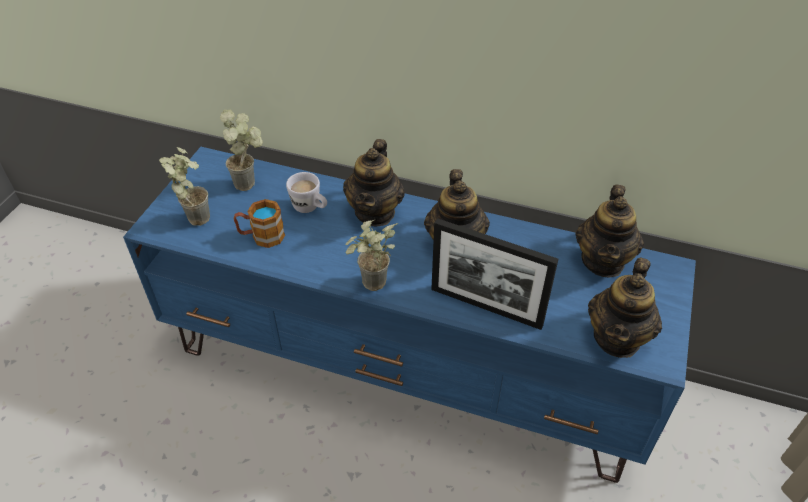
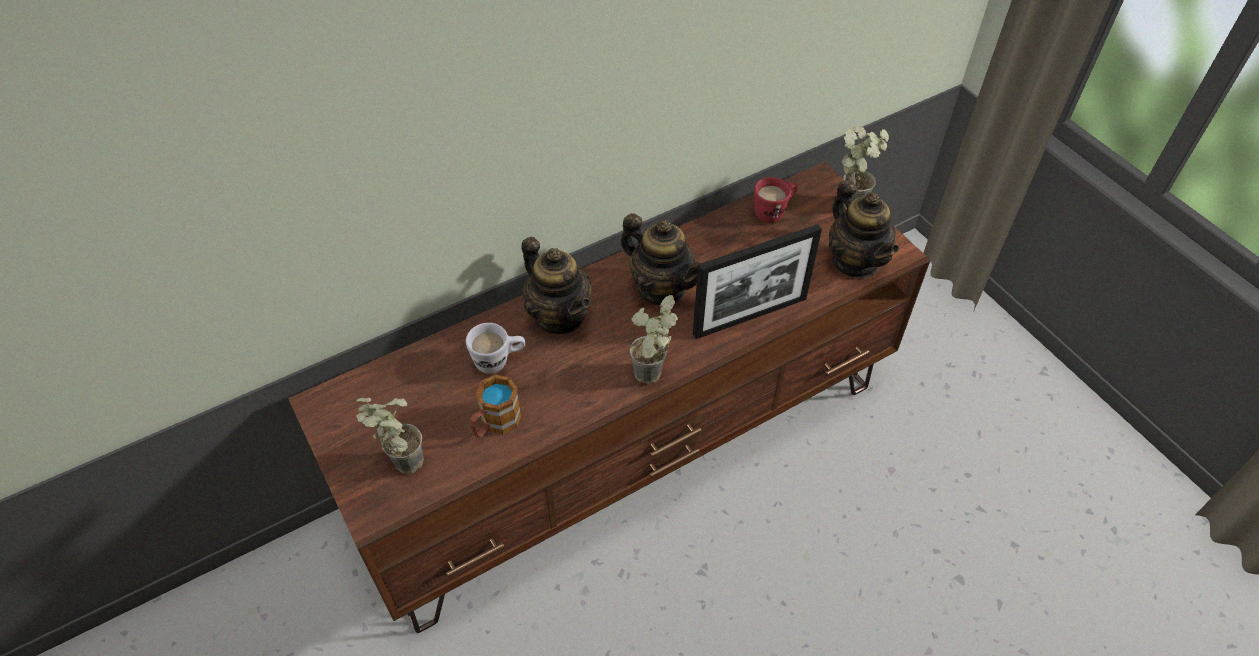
camera: 50 degrees left, 5 degrees up
blue tv stand [123,147,696,483] -> brown tv stand [288,162,930,633]
potted plant [220,109,263,191] -> potted plant moved to [842,126,889,209]
teapot [575,184,644,278] -> red mug [754,177,798,223]

